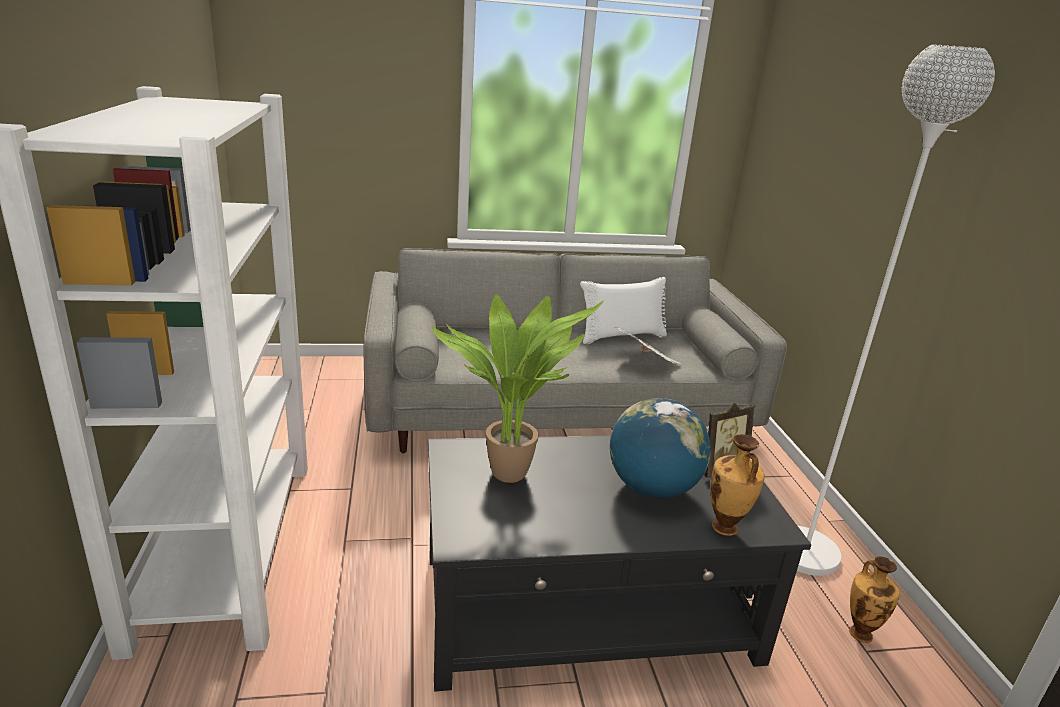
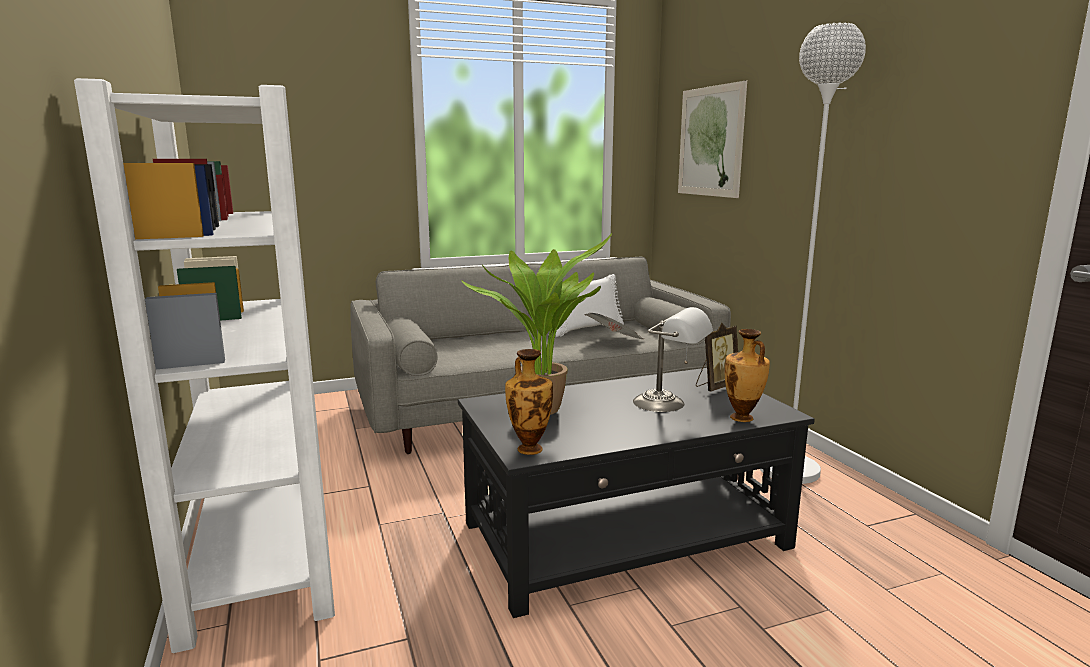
camera: 10 degrees left, 10 degrees down
globe [610,398,711,498] -> white table lamp [633,307,713,412]
vase [849,556,900,643] -> vase moved to [505,349,553,455]
none -> picture [678,81,747,198]

